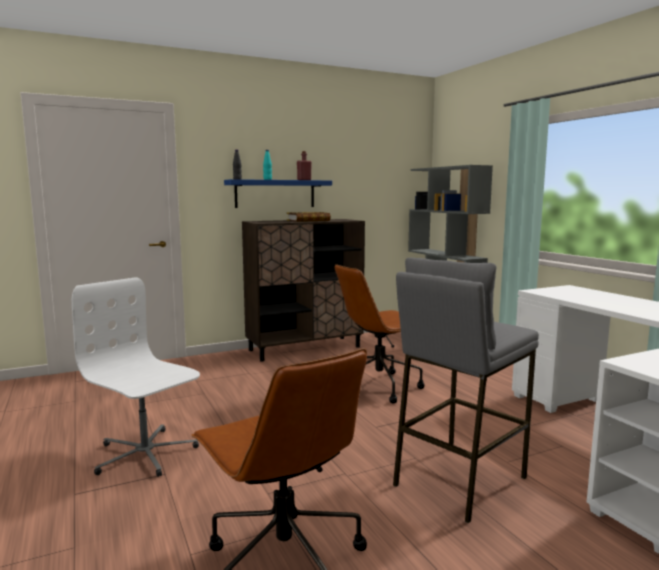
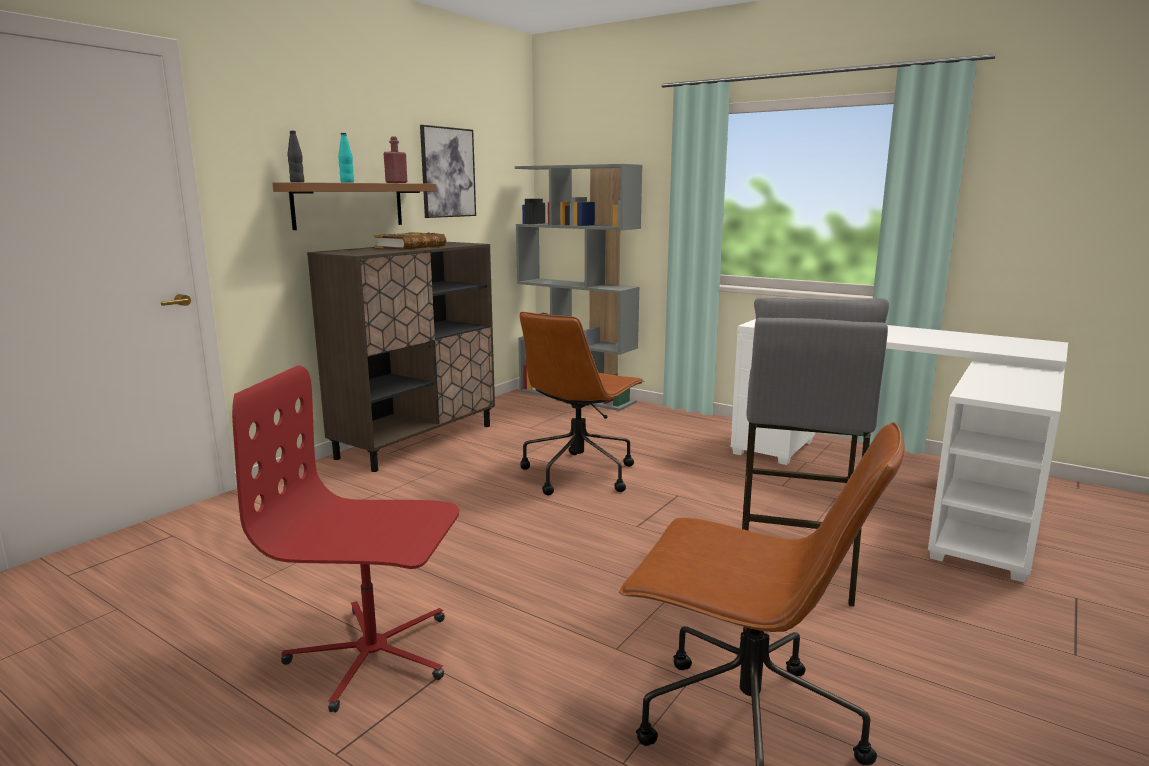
camera: 30 degrees left, 5 degrees up
white office chair [72,277,200,477] -> red office chair [232,365,459,713]
blue shelf [224,179,332,208] -> brown shelf [272,182,436,230]
none -> picture [420,125,476,218]

